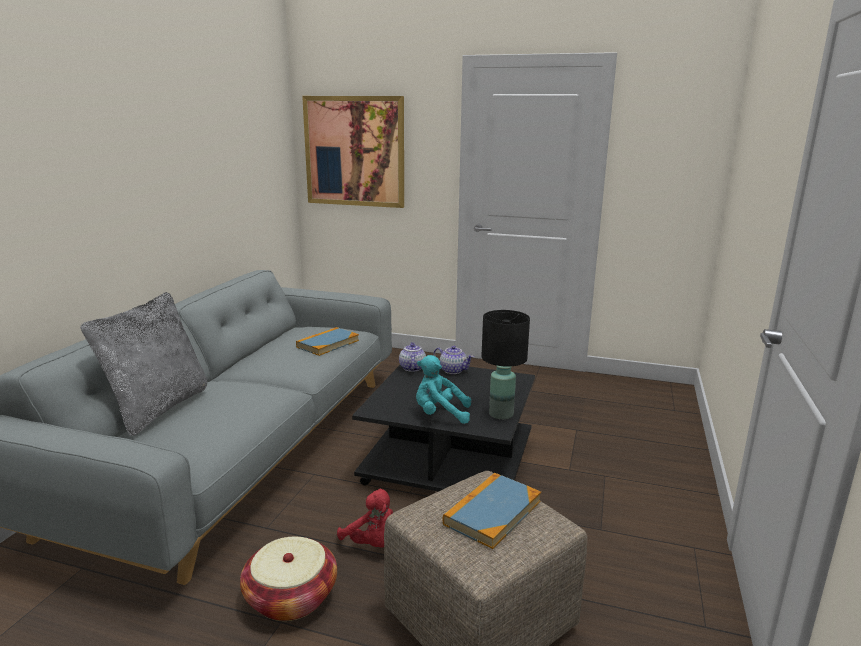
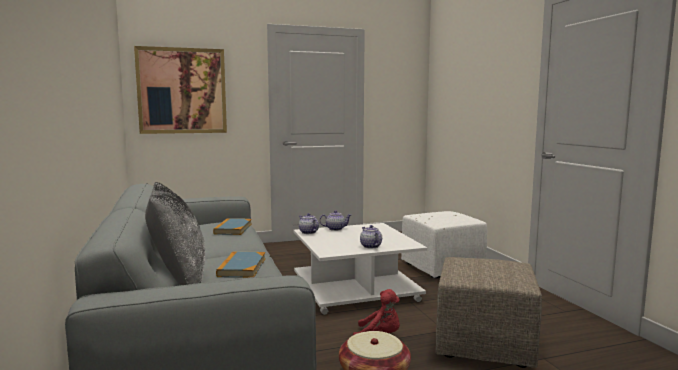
camera: 35 degrees left, 10 degrees down
black coffee table [352,365,535,492] -> white coffee table [294,223,427,315]
turquoise plush toy [416,355,471,424] -> teapot [360,225,382,248]
book [442,473,541,549] -> book moved to [216,251,265,278]
black table lamp [481,310,530,419] -> none
none -> white ottoman [401,211,487,278]

